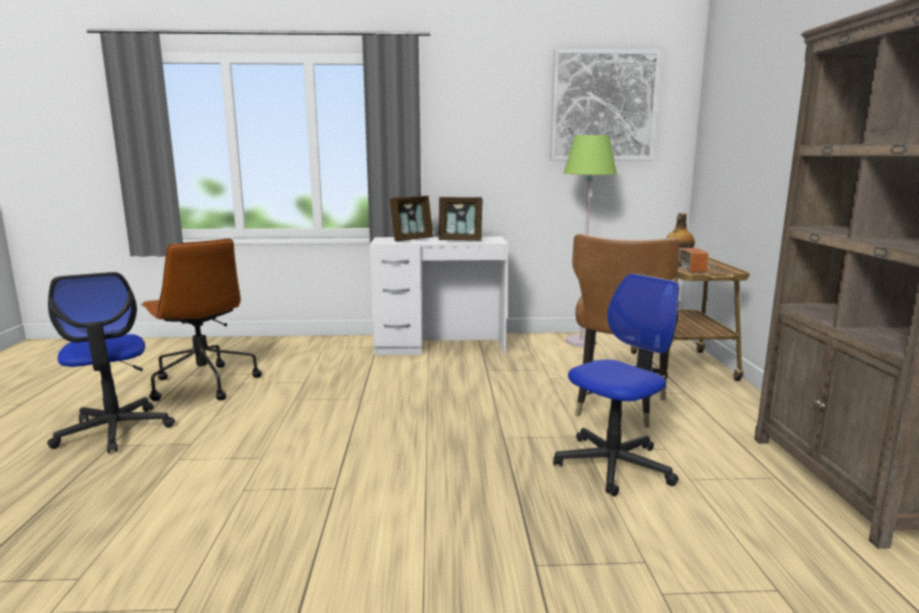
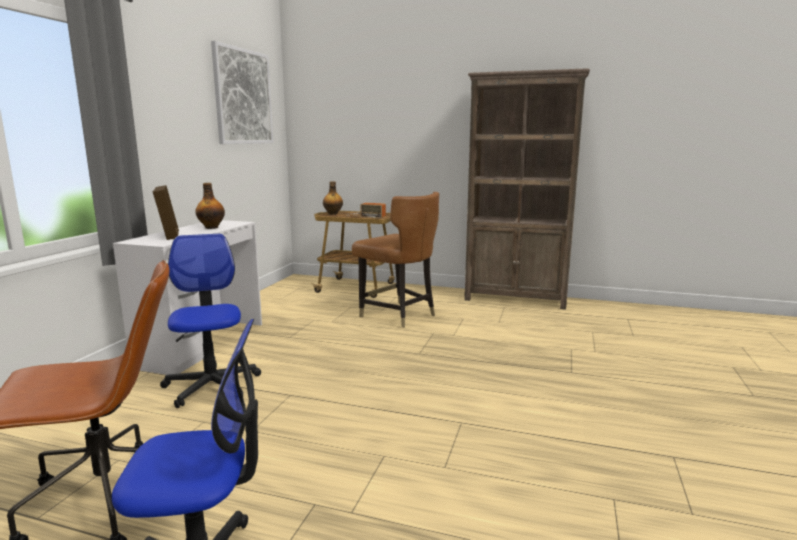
camera: 70 degrees left, 0 degrees up
picture frame [438,197,483,241] -> bottle [195,183,225,229]
office chair [553,274,679,496] -> office chair moved to [160,234,261,408]
green floor lamp [563,135,617,347] -> none

